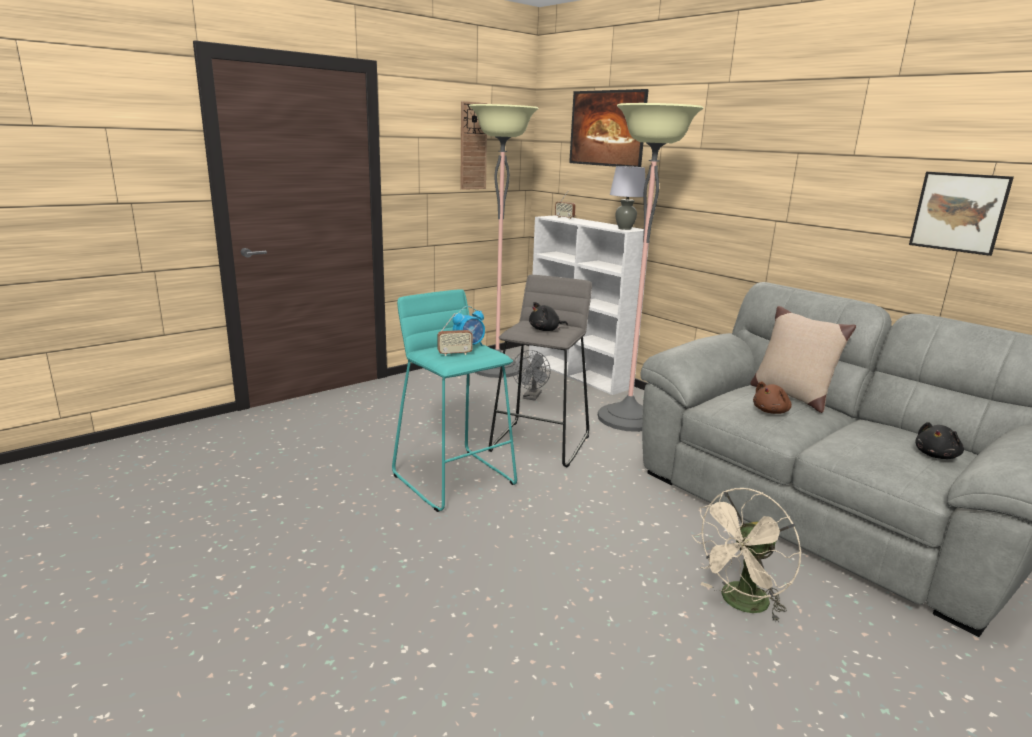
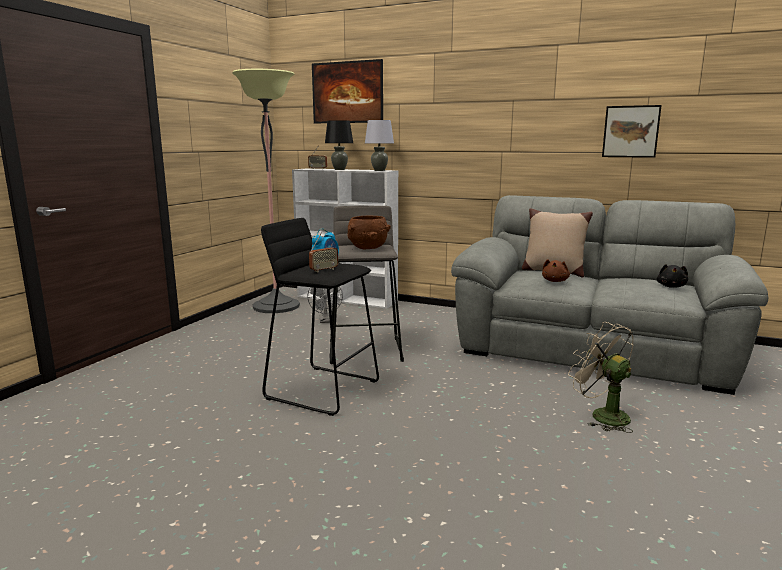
camera: 25 degrees left, 5 degrees down
turquoise stool [392,289,517,512] -> black stool [261,218,379,416]
wall clock [460,101,488,190] -> none
black plush toy [529,302,568,331] -> brown bowl [347,216,391,250]
floor lamp [598,103,704,432] -> none
beige fan [692,488,801,623] -> beige fan turned 120 degrees clockwise [568,322,634,433]
none -> black table lamp [325,120,353,170]

